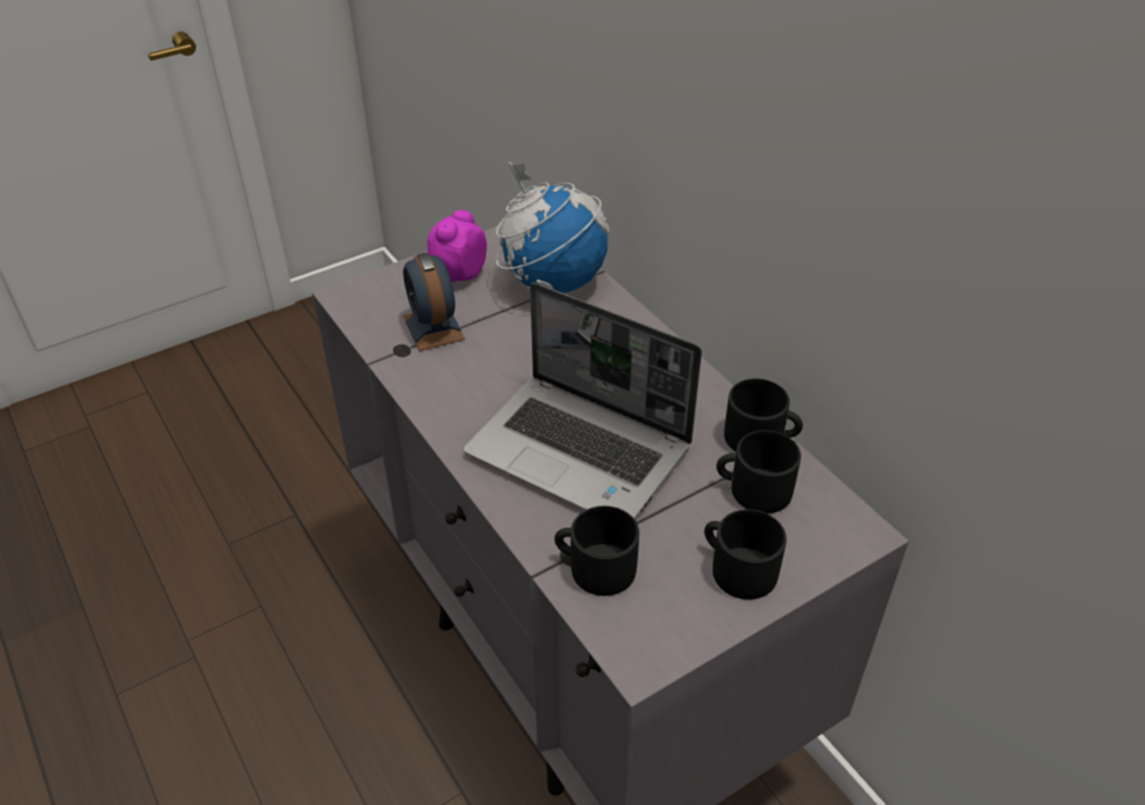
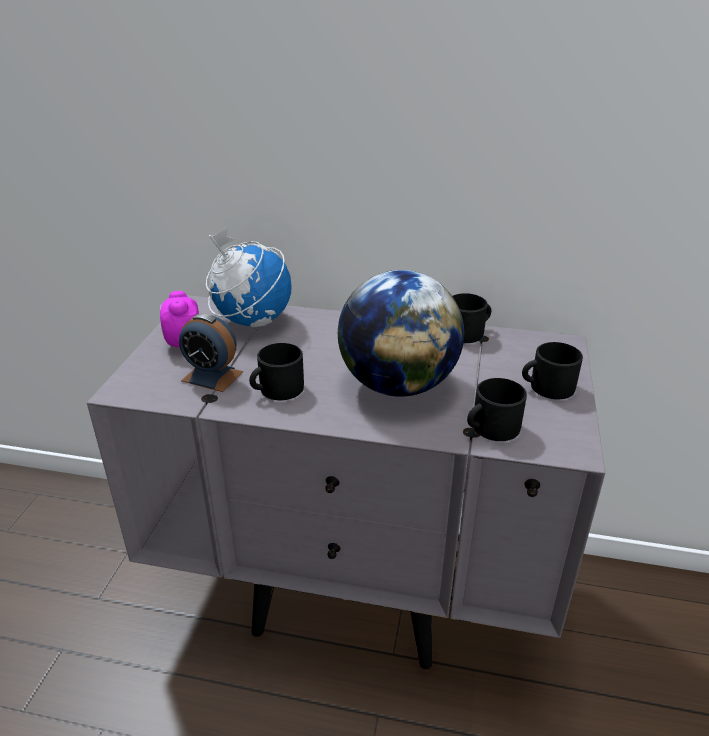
camera: 45 degrees left, 10 degrees down
laptop [464,283,702,519] -> globe [338,270,464,397]
black mug [716,430,801,514] -> black mug moved to [249,343,304,400]

